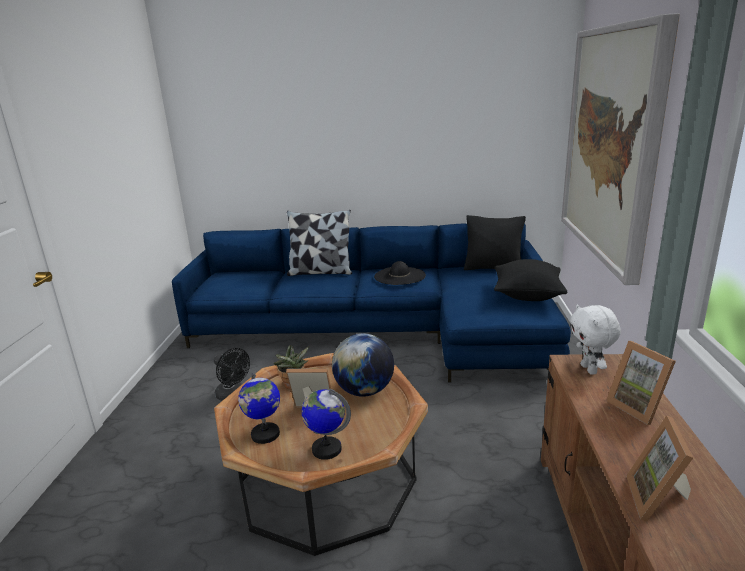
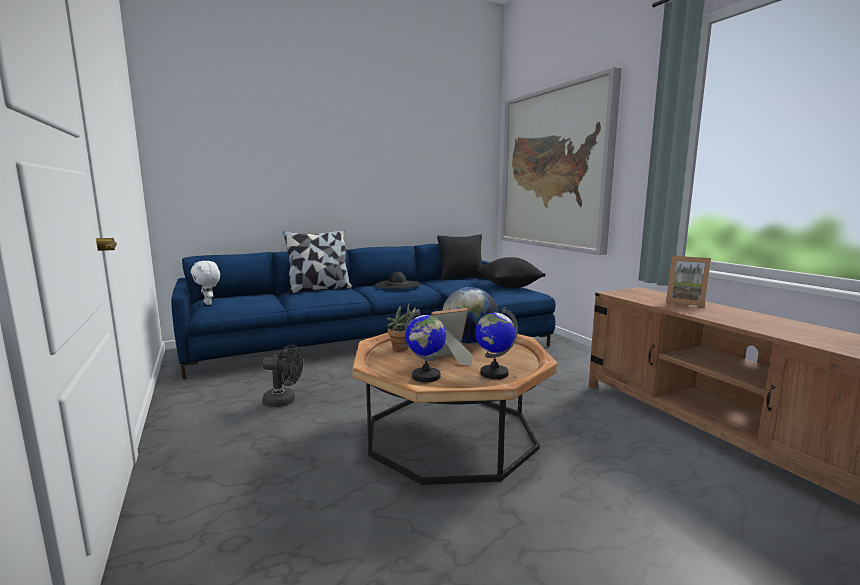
camera: 30 degrees left, 10 degrees down
white plush toy [570,304,621,375] -> white plush toy moved to [190,261,220,305]
picture frame [626,415,693,522] -> none

